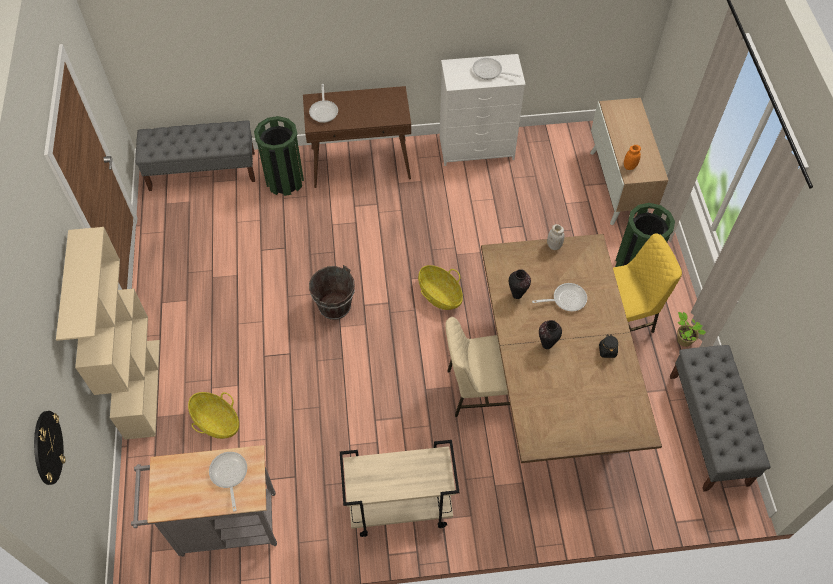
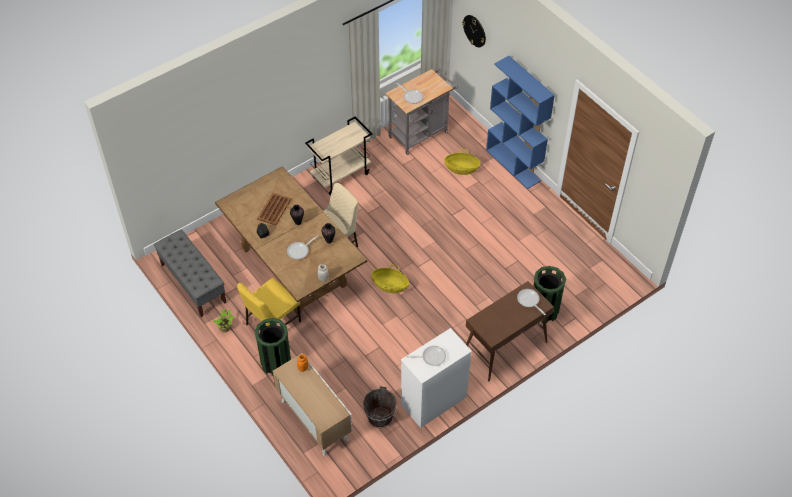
camera: 150 degrees right, 5 degrees down
beige bookcase [56,227,160,440] -> blue bookcase [486,56,555,189]
grey bench [135,120,255,191] -> none
brown bucket [309,265,355,320] -> brown bucket moved to [363,386,397,428]
none -> brown tray [257,193,291,225]

